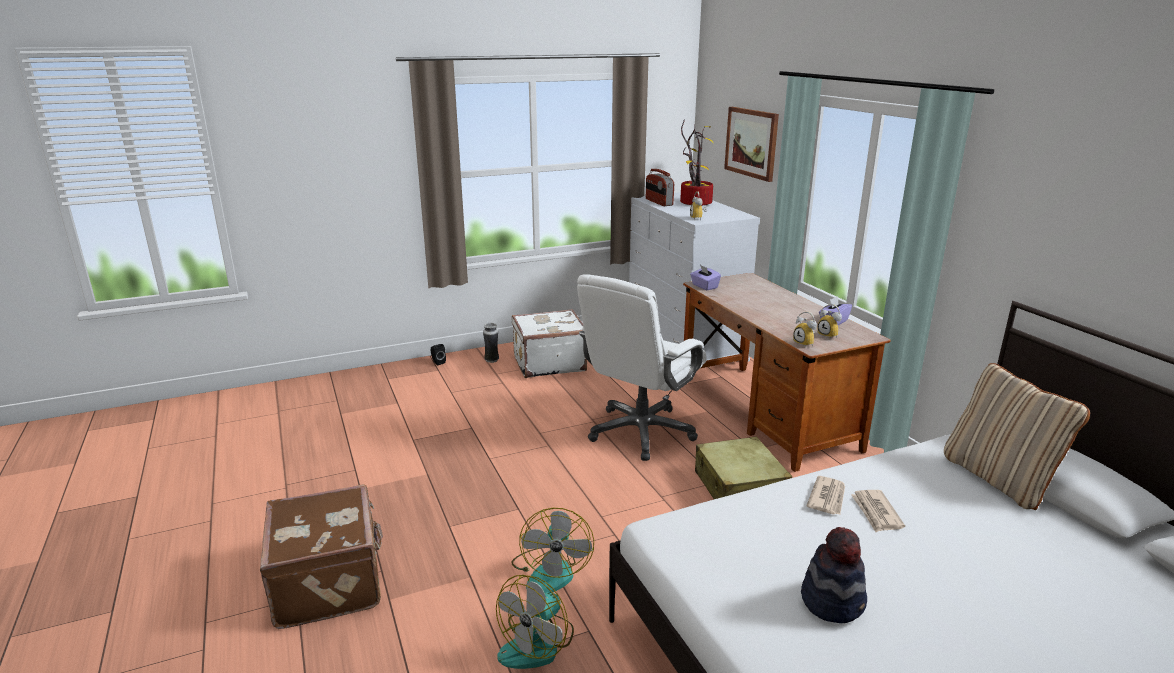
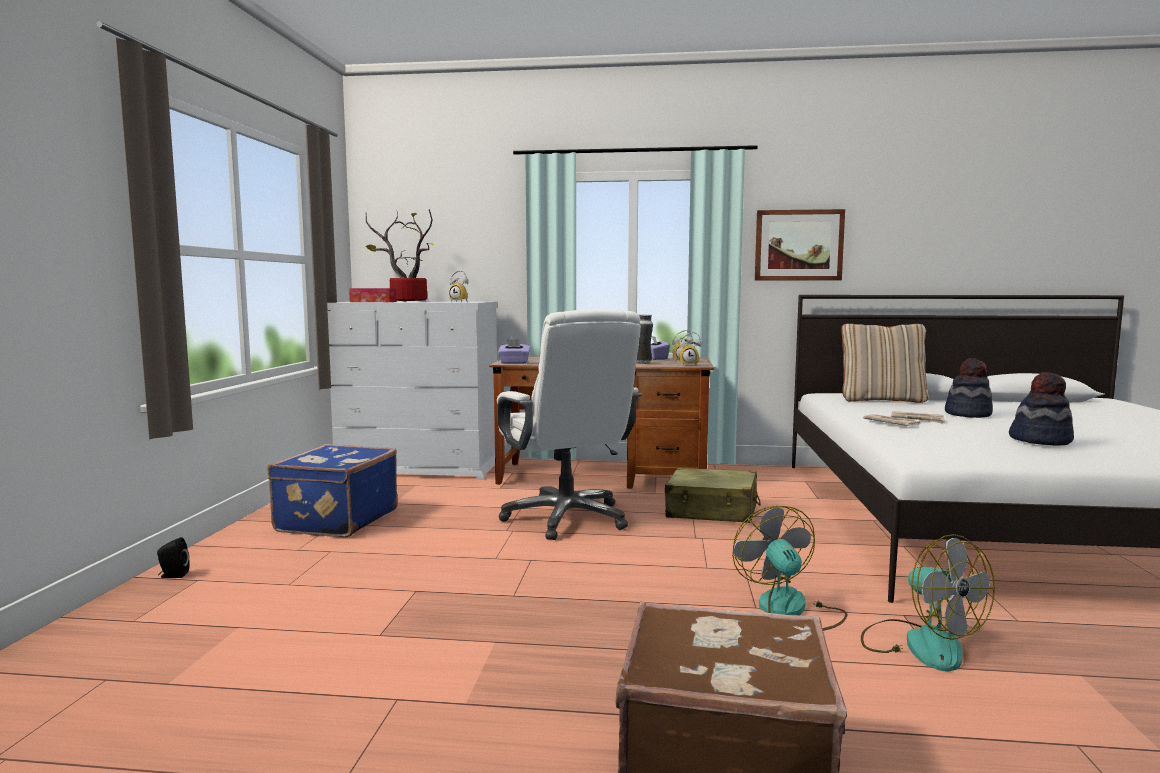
camera: 60 degrees left, 15 degrees down
vase [483,323,499,363] -> vase moved to [636,314,653,364]
fan [511,508,594,593] -> fan turned 135 degrees counterclockwise [732,506,848,631]
white suitcase [512,309,587,378] -> blue suitcase [267,444,398,538]
radio [646,169,674,206] -> tissue box [349,288,397,302]
picture [724,107,779,182] -> picture moved to [755,209,845,280]
none -> hat [945,358,993,418]

